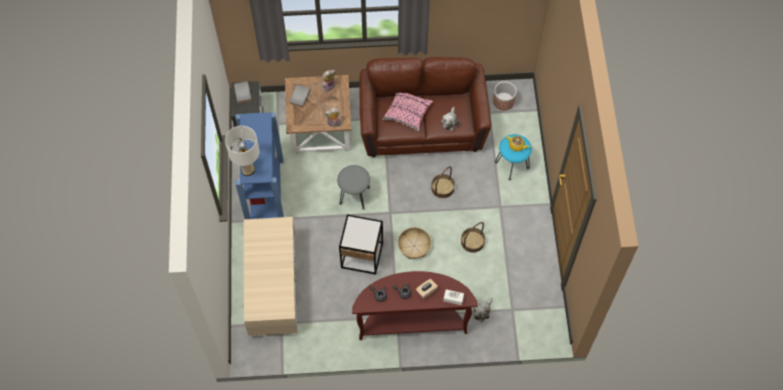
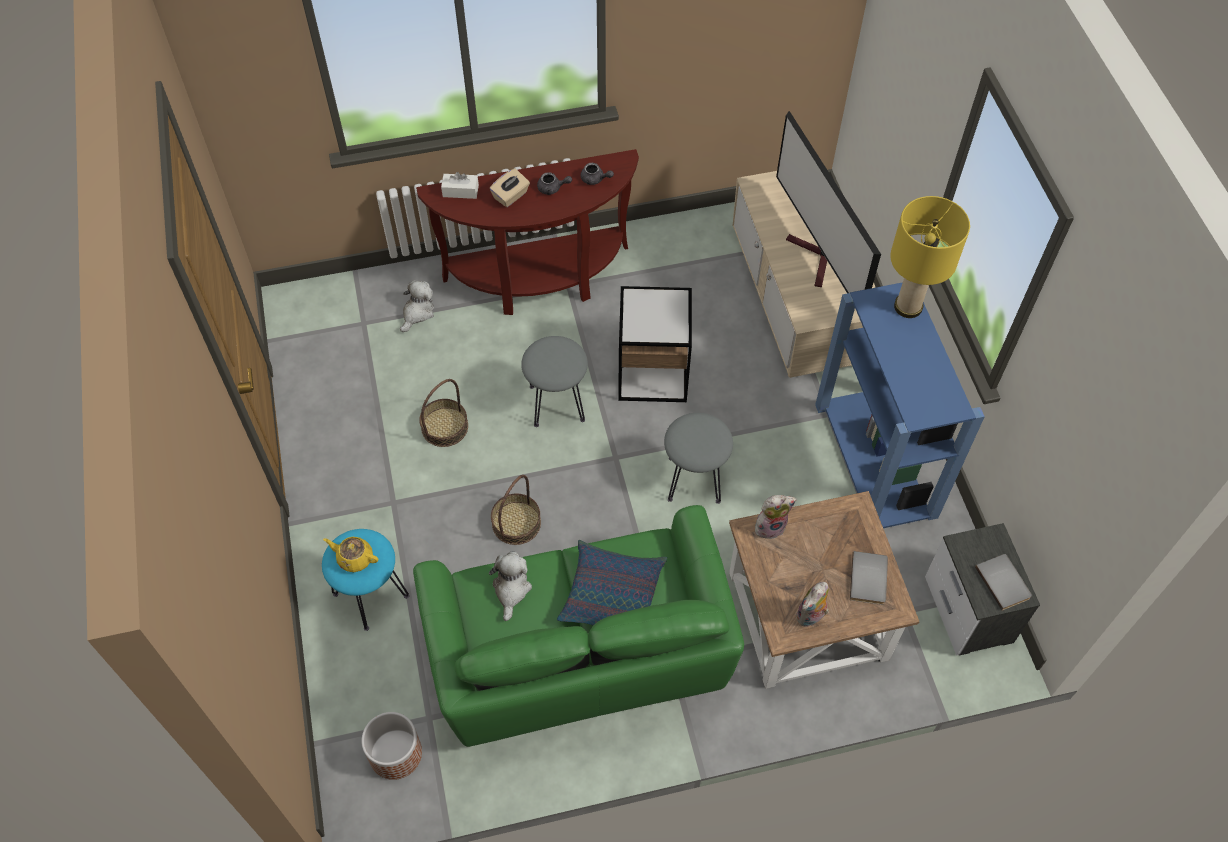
camera: 170 degrees right, 5 degrees down
white table lamp [225,126,259,176] -> yellow table lamp [891,196,970,318]
brown sofa [359,57,491,157] -> green sofa [413,505,744,747]
pink pillow [382,93,433,132] -> blue pillow [557,540,667,625]
basket [398,227,431,259] -> grey stool [521,336,588,427]
none -> television [776,111,881,293]

